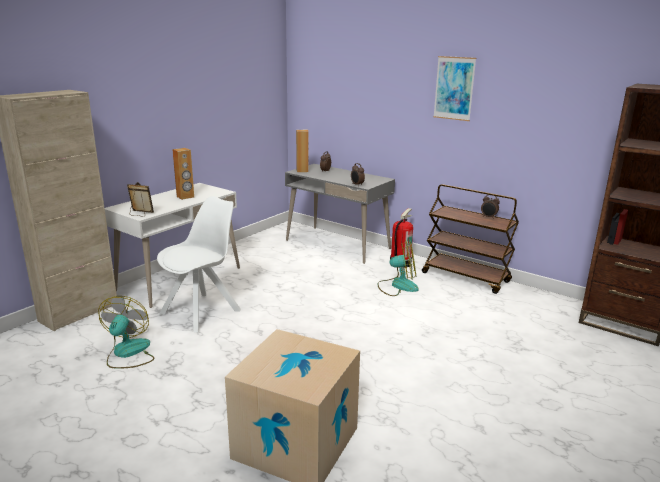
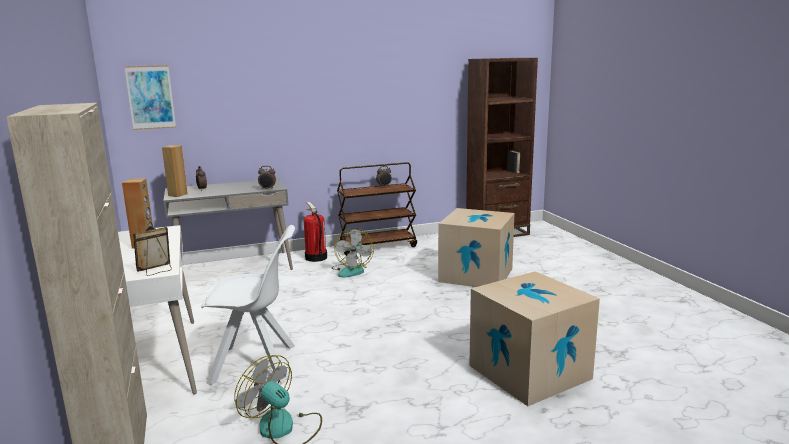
camera: 55 degrees left, 5 degrees down
white chair [157,196,241,333] -> white chair turned 105 degrees clockwise [201,225,295,385]
fan [377,241,418,296] -> fan turned 150 degrees clockwise [332,228,374,278]
picture [433,56,476,121] -> picture moved to [124,65,176,130]
none -> cardboard box [438,208,514,287]

